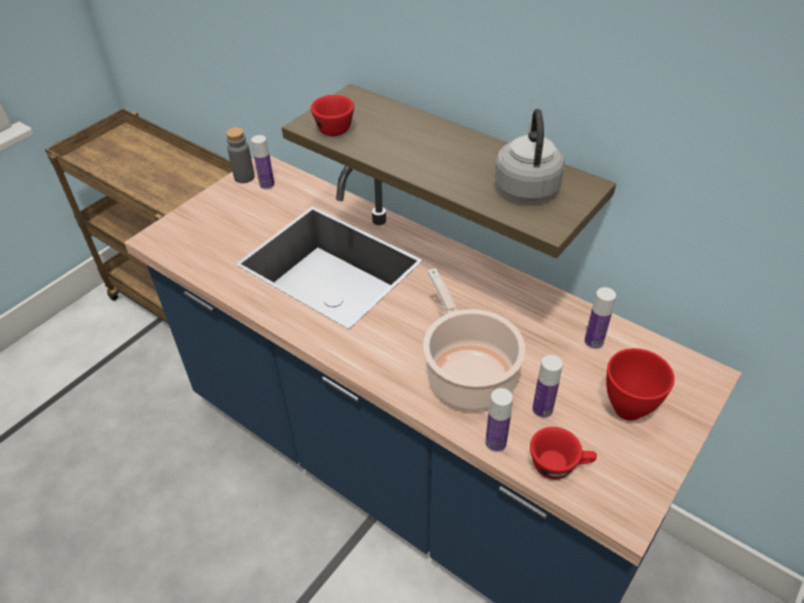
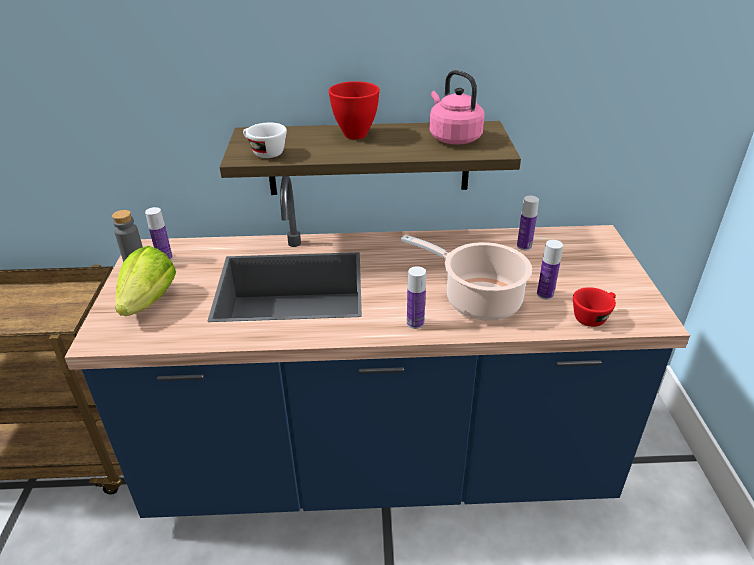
camera: 40 degrees left, 10 degrees down
red cup [311,95,354,136] -> white cup [243,123,287,158]
bottle [485,388,513,452] -> bottle moved to [407,266,426,329]
grey kettle [495,109,565,201] -> pink kettle [429,70,485,145]
red bowl [606,348,675,421] -> red bowl moved to [329,81,380,139]
none -> lettuce [115,246,176,316]

